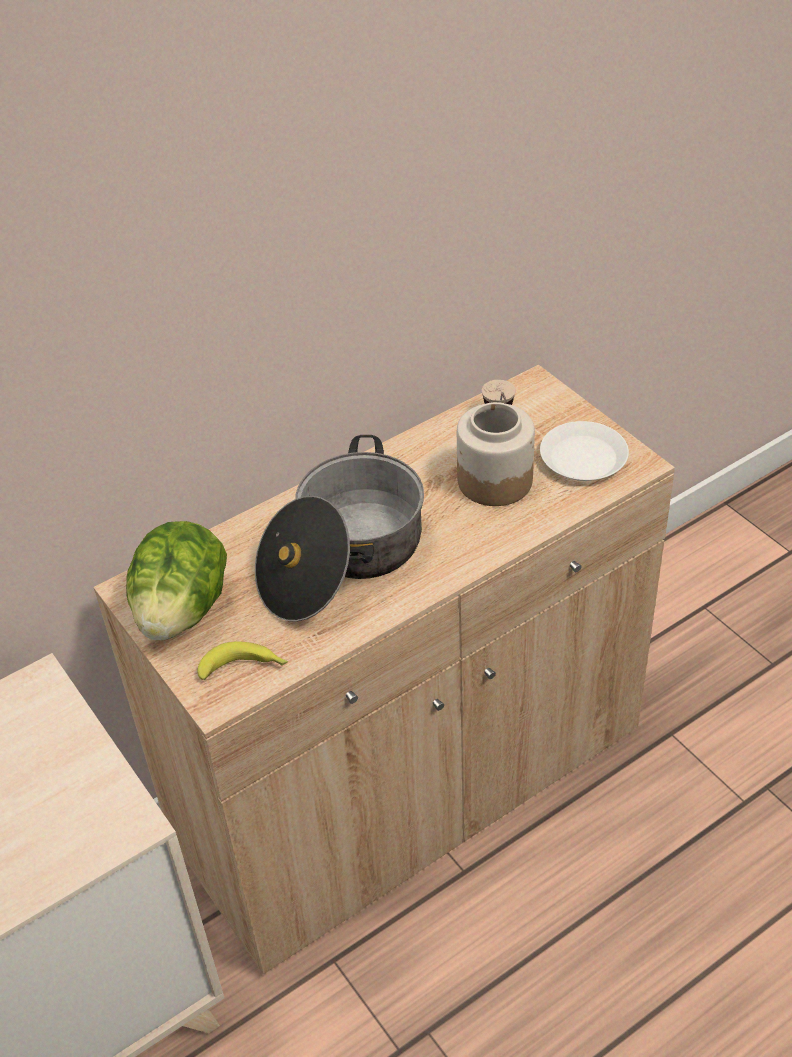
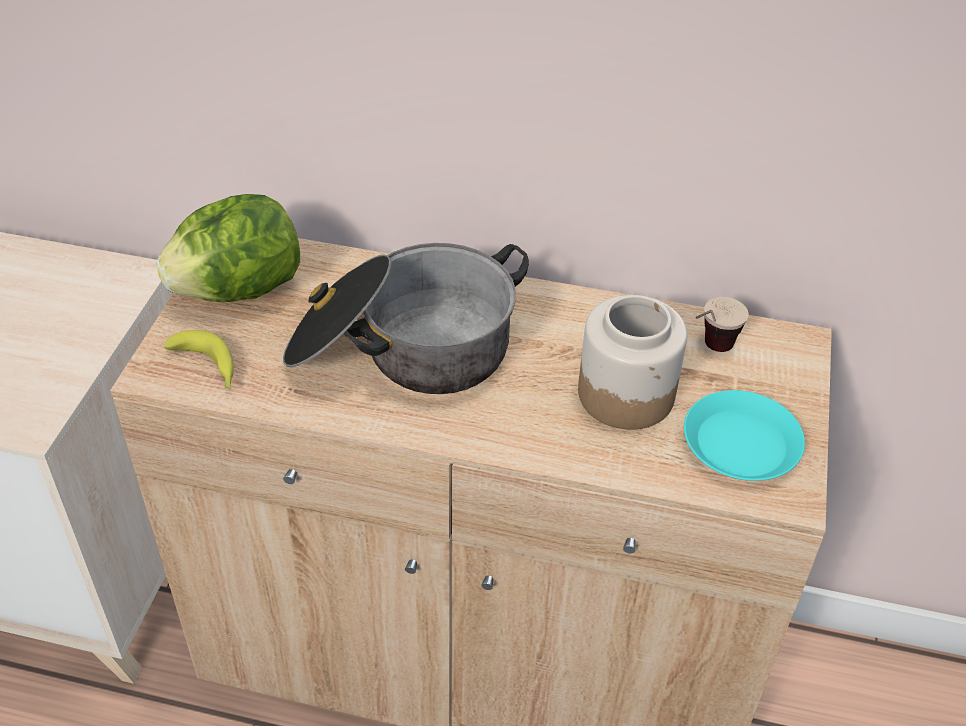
camera: 45 degrees right, 0 degrees up
white plate [540,421,629,481] -> turquoise plate [684,390,805,481]

